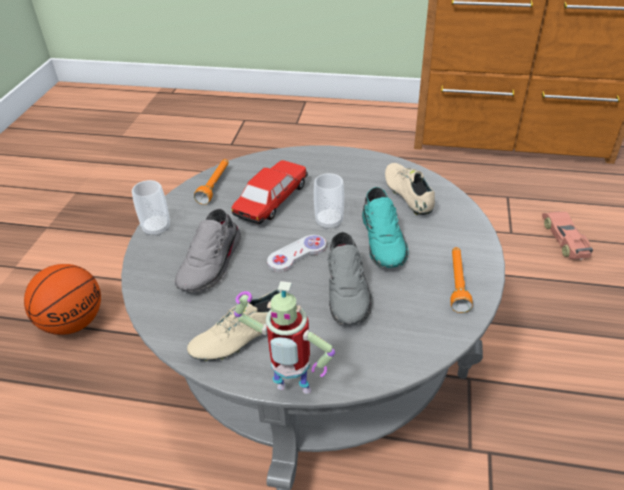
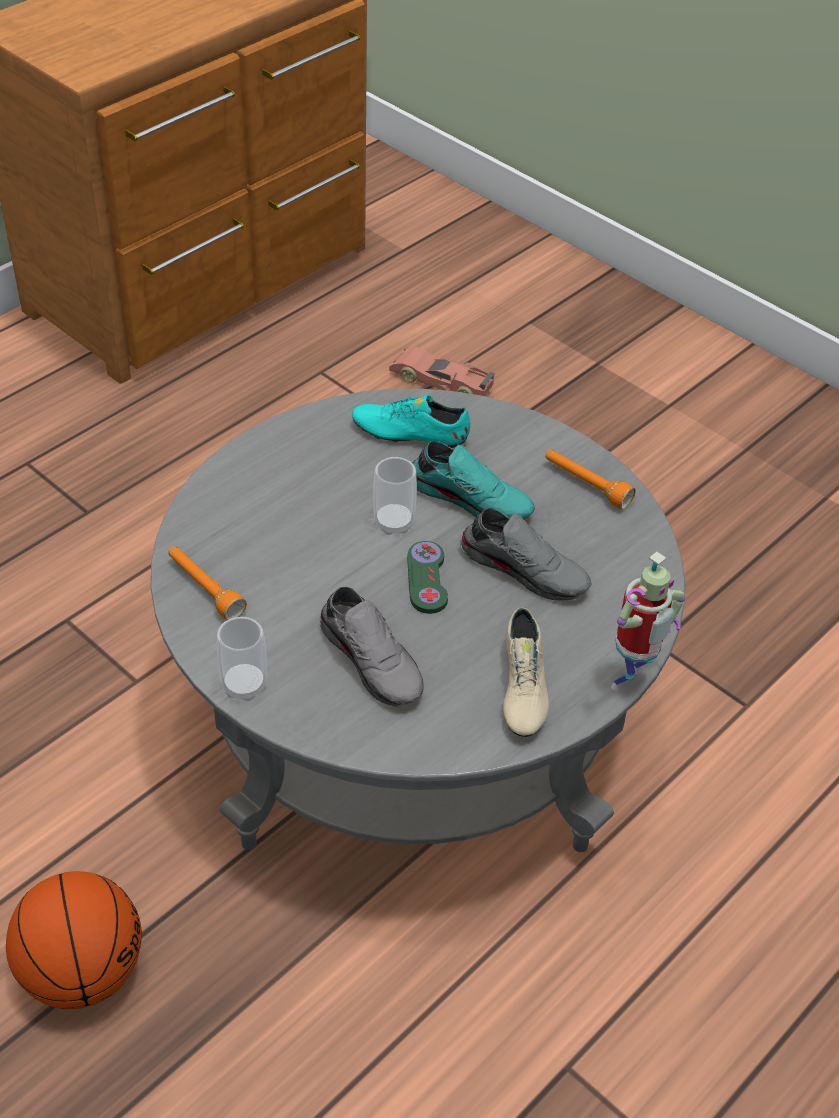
camera: 60 degrees left, 5 degrees up
toy car [231,160,308,224] -> none
white game controller [267,235,326,272] -> green game controller [407,541,448,614]
beige shoe [385,163,435,215] -> turquoise shoe [352,395,470,449]

